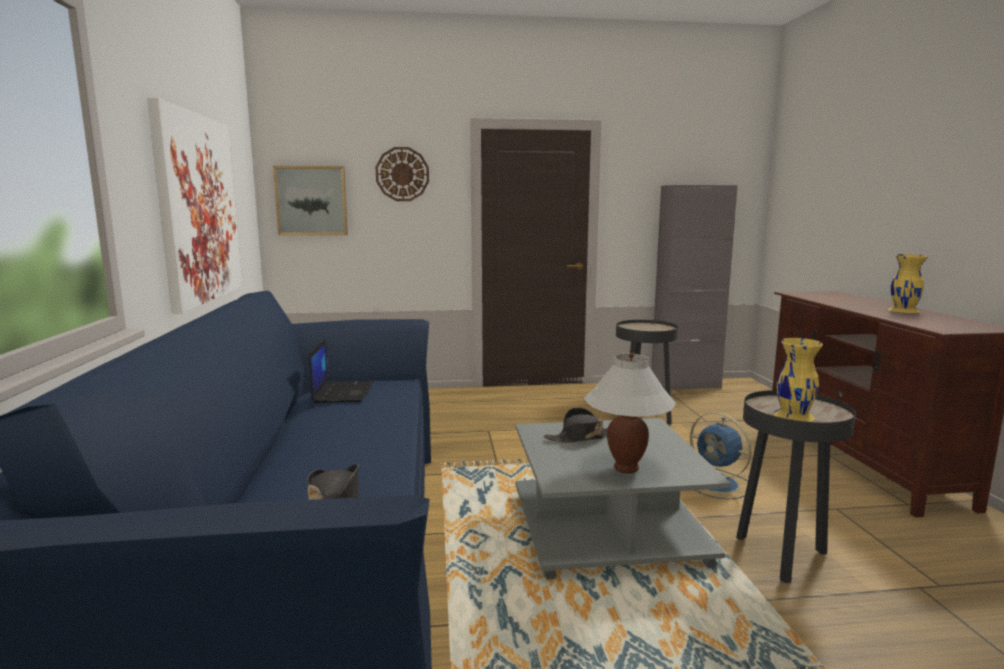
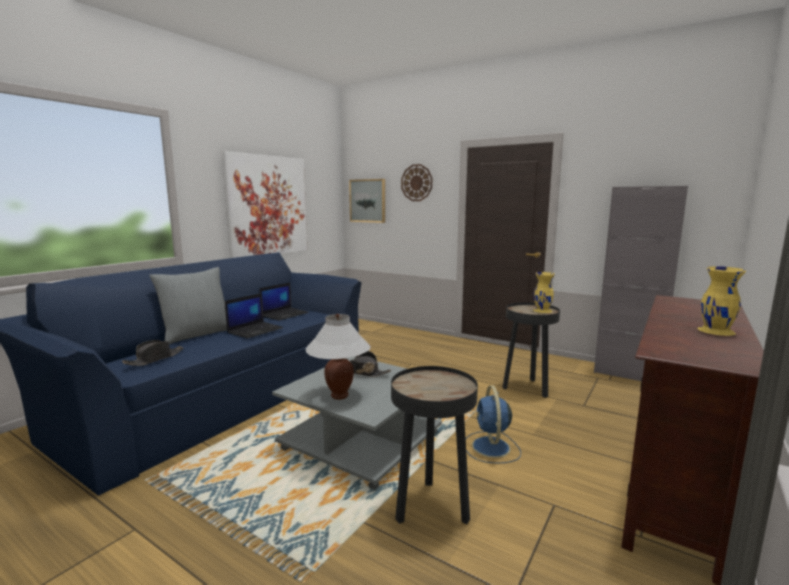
camera: 40 degrees right, 0 degrees up
yellow vase [774,338,823,422] -> yellow vase moved to [533,272,555,313]
none -> grey pillow [149,267,227,344]
none -> laptop [225,293,283,339]

